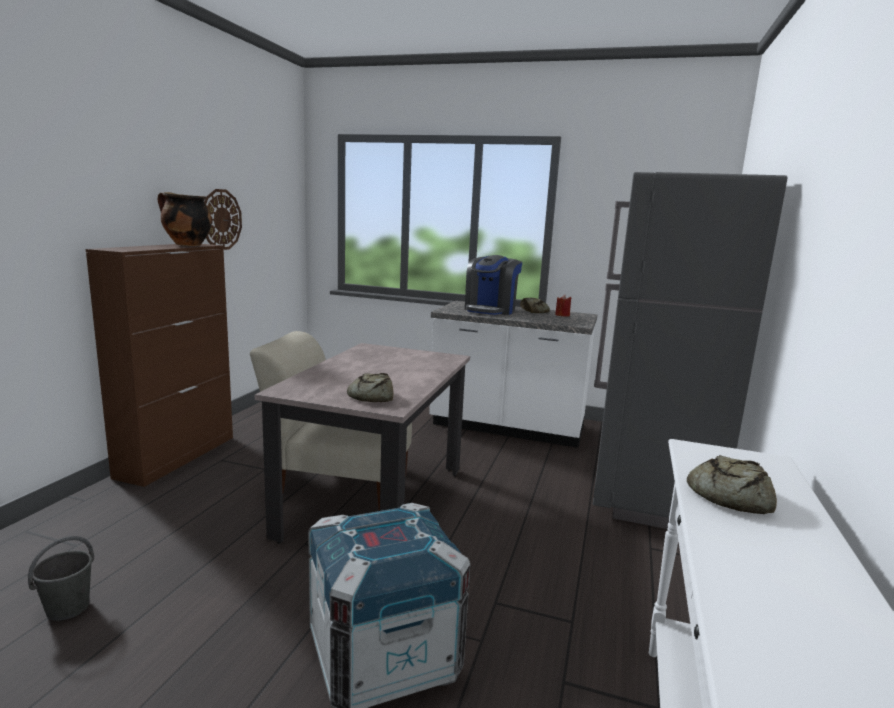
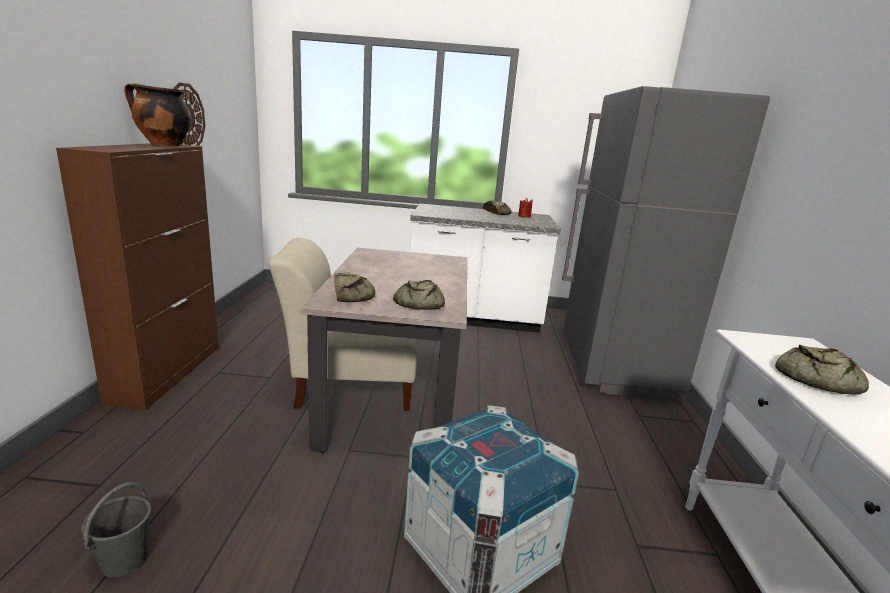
camera: 15 degrees left, 5 degrees up
coffee machine [465,255,522,315] -> none
none -> bread [334,272,375,302]

